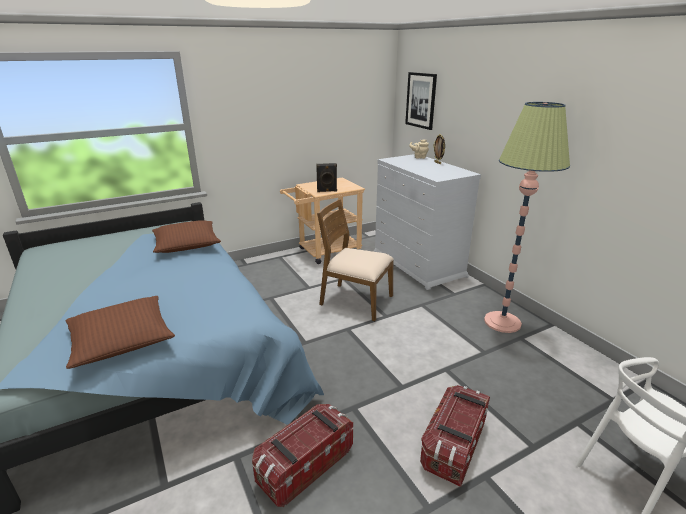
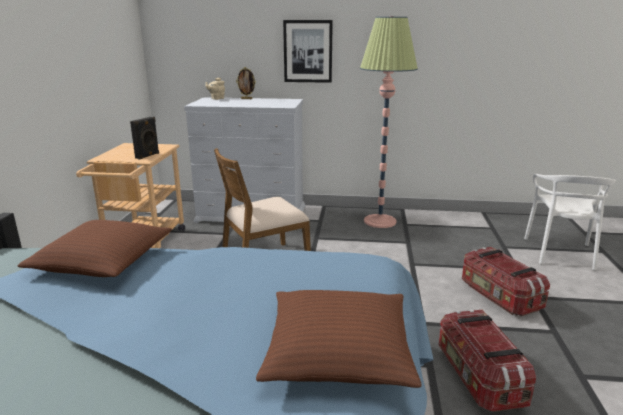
camera: 55 degrees left, 5 degrees down
picture [405,72,437,130] -> picture moved to [283,20,333,83]

